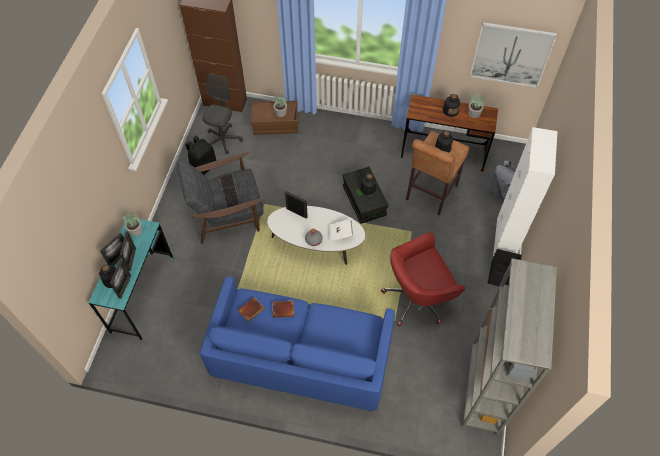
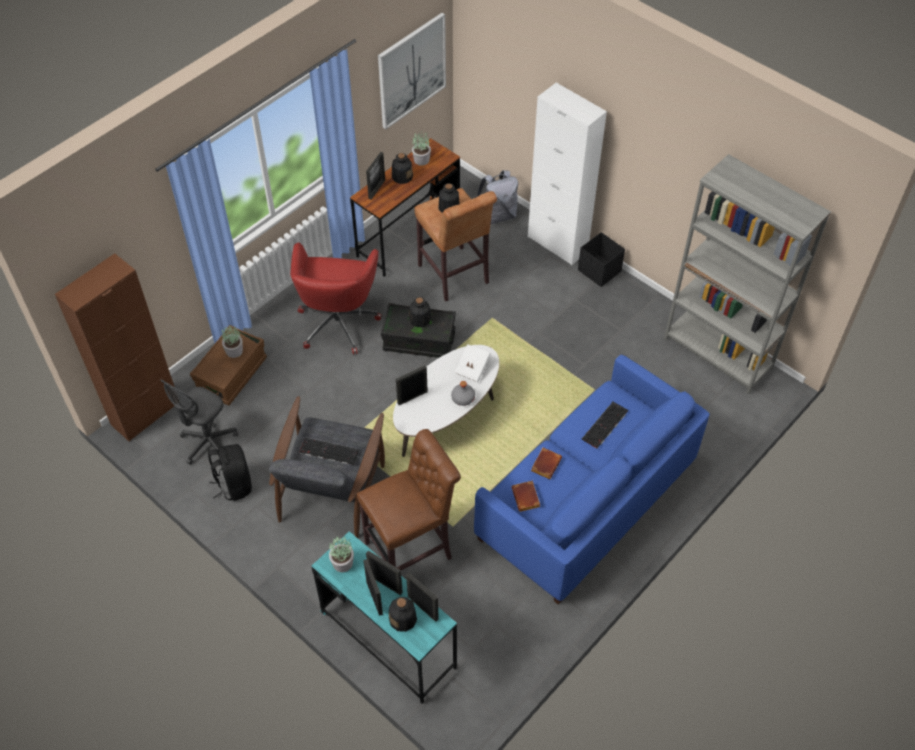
camera: 60 degrees left, 5 degrees down
grey office chair [203,73,243,154] -> grey office chair turned 105 degrees counterclockwise [160,380,238,465]
red office chair [381,233,465,327] -> red office chair moved to [290,243,382,355]
none -> brown stool [357,429,461,570]
none -> picture frame [366,152,385,199]
none -> keyboard [582,402,628,449]

